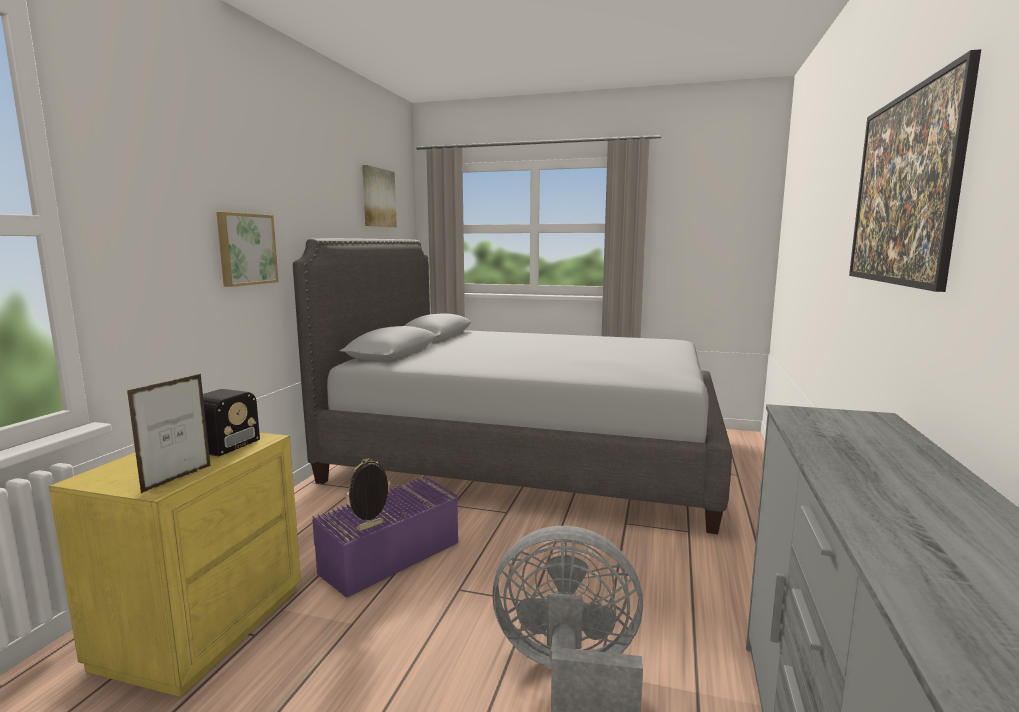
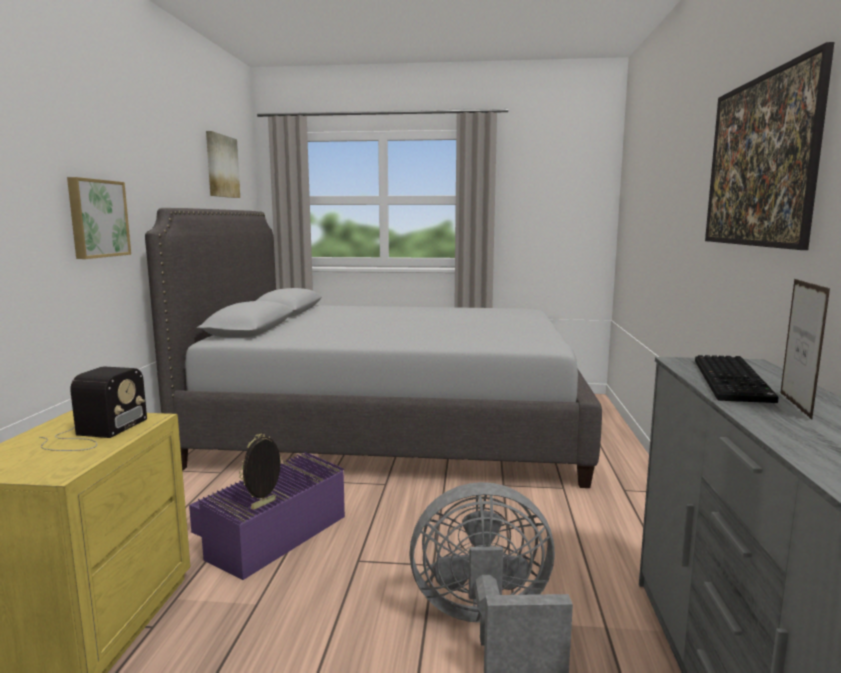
camera: 10 degrees left, 0 degrees up
picture frame [127,374,211,493] -> picture frame moved to [780,279,830,420]
none -> keyboard [695,355,779,403]

